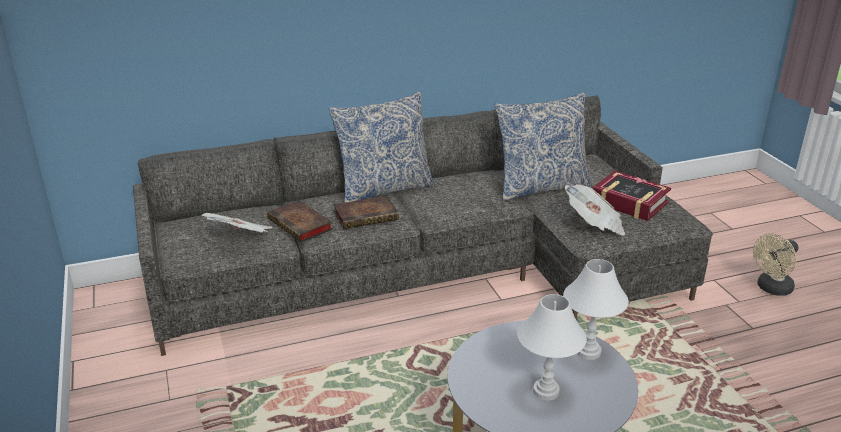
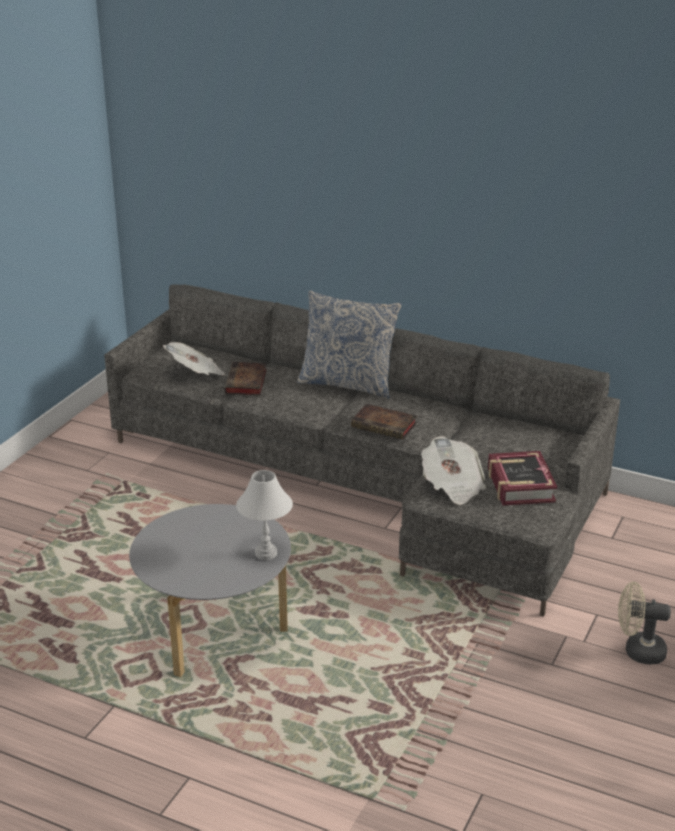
camera: 45 degrees right, 0 degrees up
book [333,196,399,229] -> book moved to [351,404,417,439]
pillow [495,92,592,201] -> none
white table lamp [517,294,587,400] -> none

